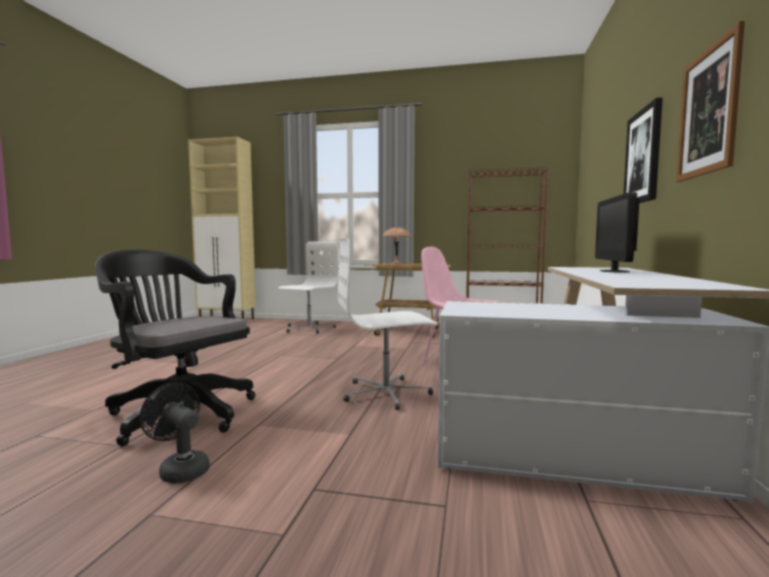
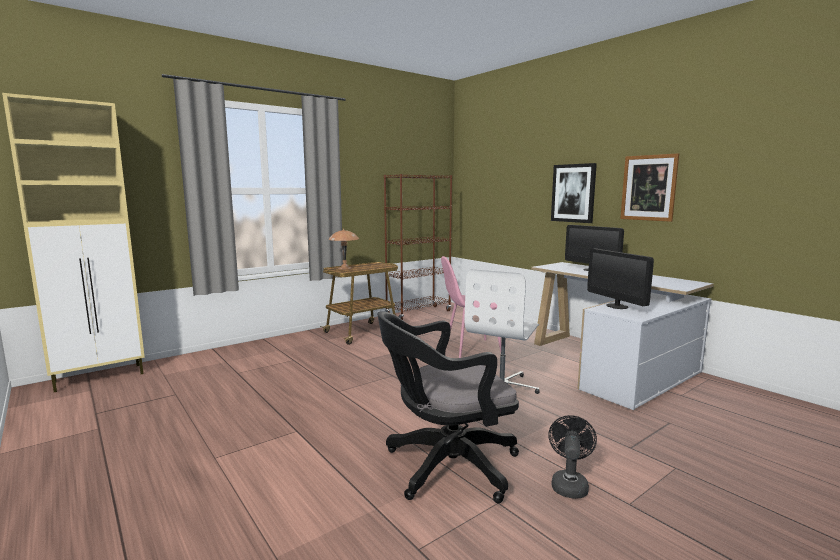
camera: 50 degrees left, 5 degrees up
black fan [140,382,210,484] -> black fan turned 120 degrees clockwise [548,415,597,499]
white office chair [278,242,339,333] -> none
none -> monitor [587,249,654,309]

